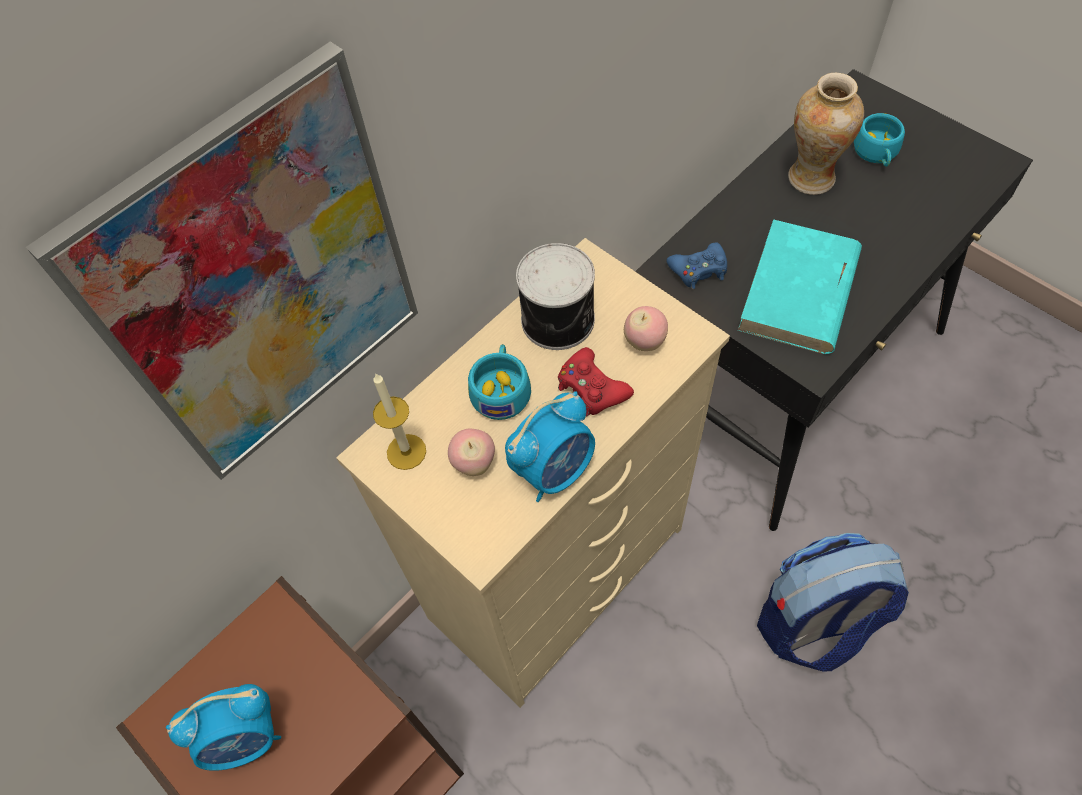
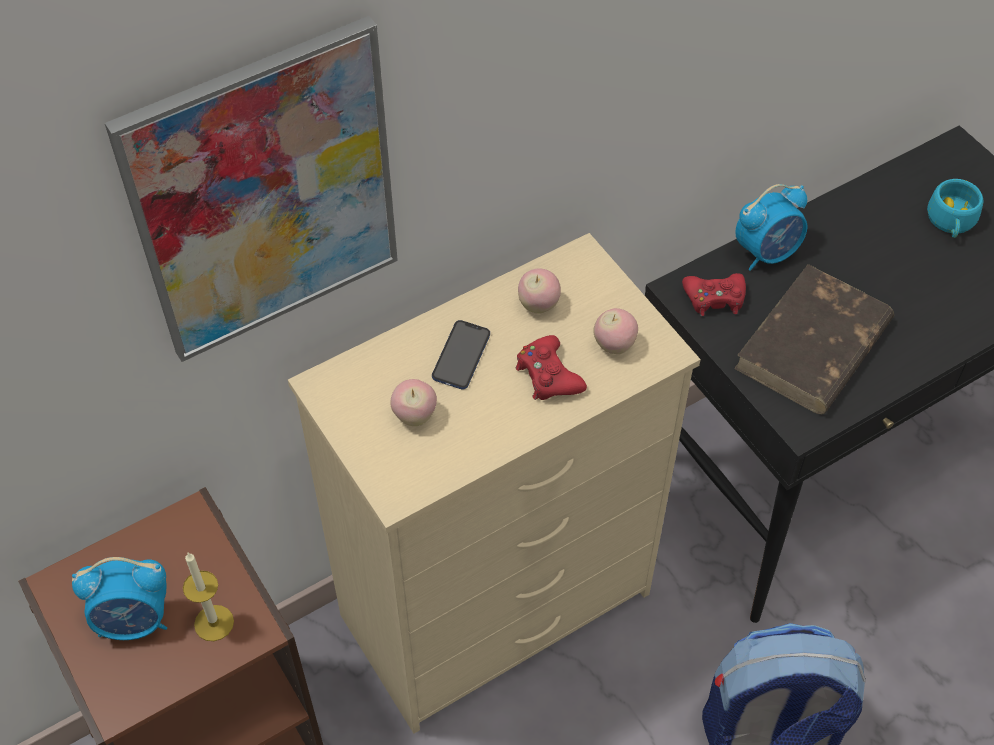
camera: 10 degrees right, 5 degrees down
candle [373,373,426,470] -> candle moved to [183,553,234,641]
turquoise cup [468,344,531,420] -> phone [432,320,490,389]
alarm clock [505,391,595,502] -> alarm clock moved to [735,184,807,271]
can [516,243,595,350] -> apple [518,268,561,314]
blue game controller [666,242,727,289] -> red game controller [682,273,746,316]
turquoise book [738,219,862,354] -> brown book [734,264,894,414]
vase [788,73,864,195] -> none

